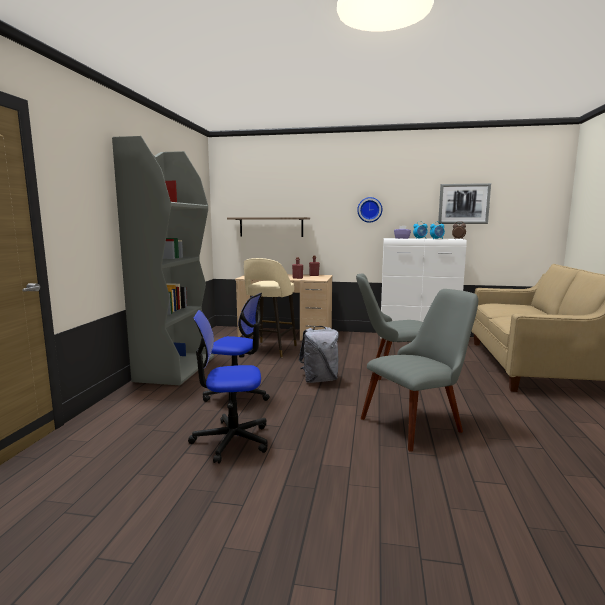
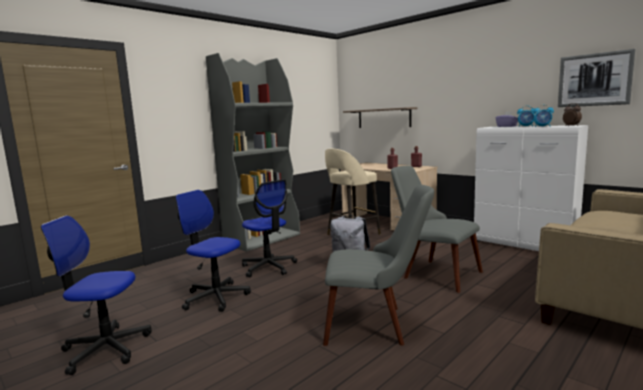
camera: 35 degrees right, 0 degrees up
wall clock [357,197,382,223] -> none
none -> office chair [41,216,152,375]

